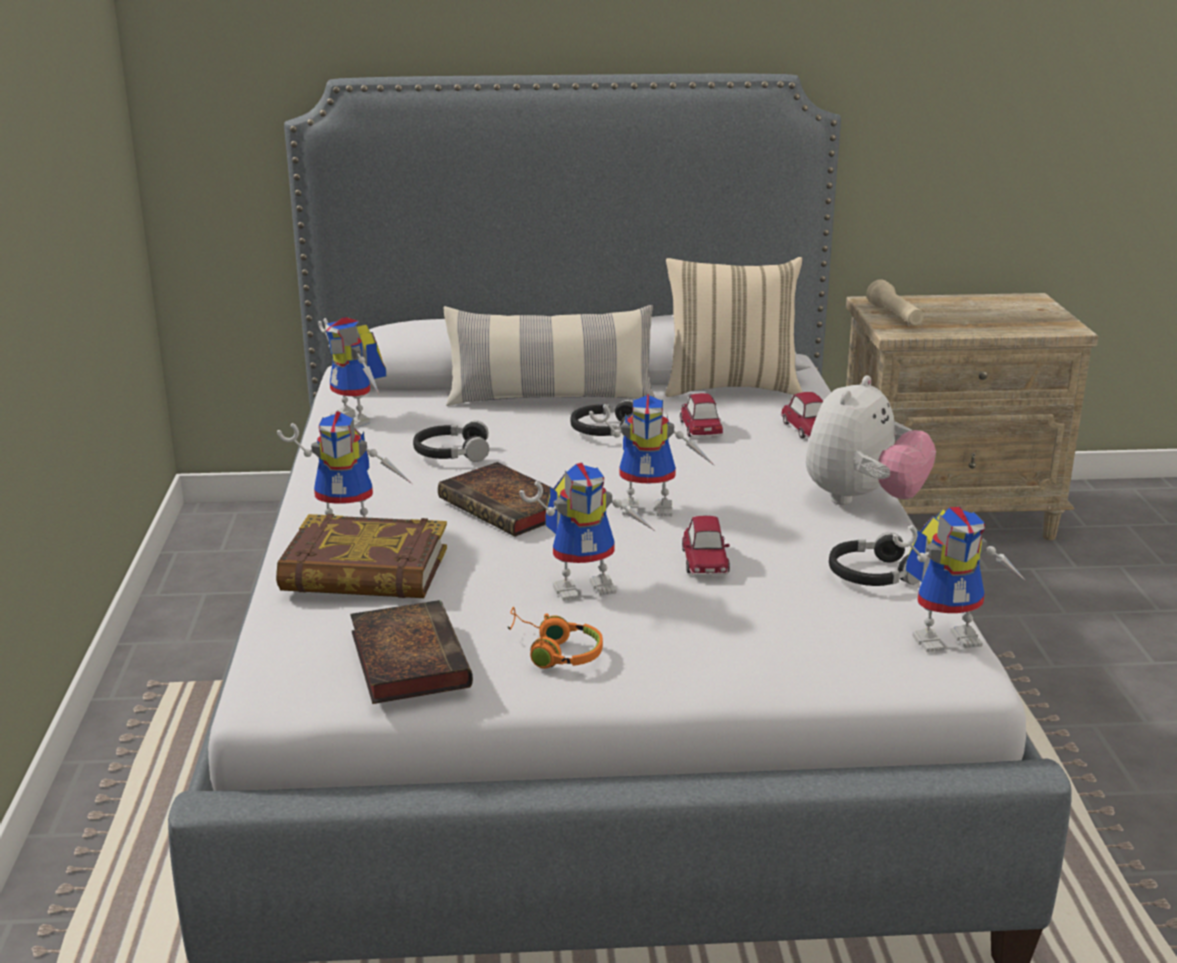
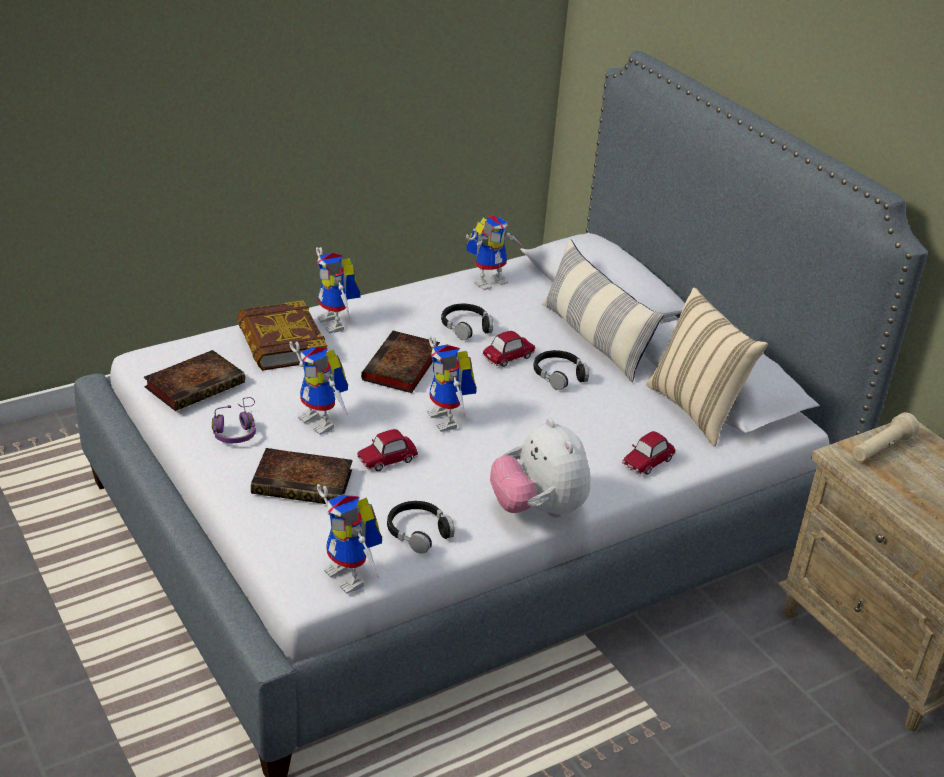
camera: 60 degrees right, 10 degrees up
toy robot [318,317,386,428] -> toy robot turned 150 degrees counterclockwise [466,216,523,290]
orange headphones [507,607,603,669] -> purple headphones [212,397,256,443]
toy car [680,393,723,437] -> toy car moved to [482,331,535,367]
plush toy [806,376,936,505] -> plush toy turned 60 degrees clockwise [490,418,591,518]
none -> book [251,448,353,504]

